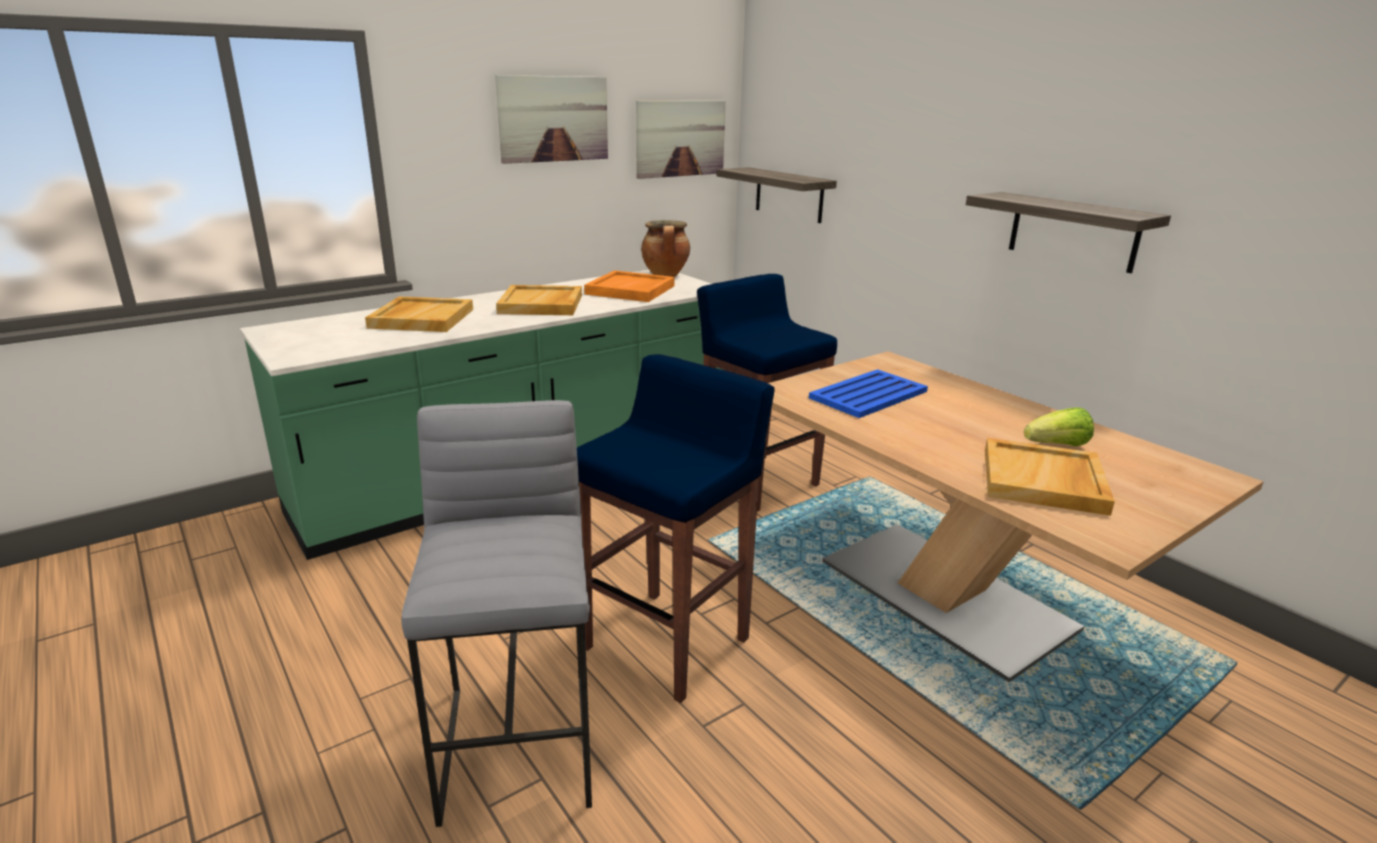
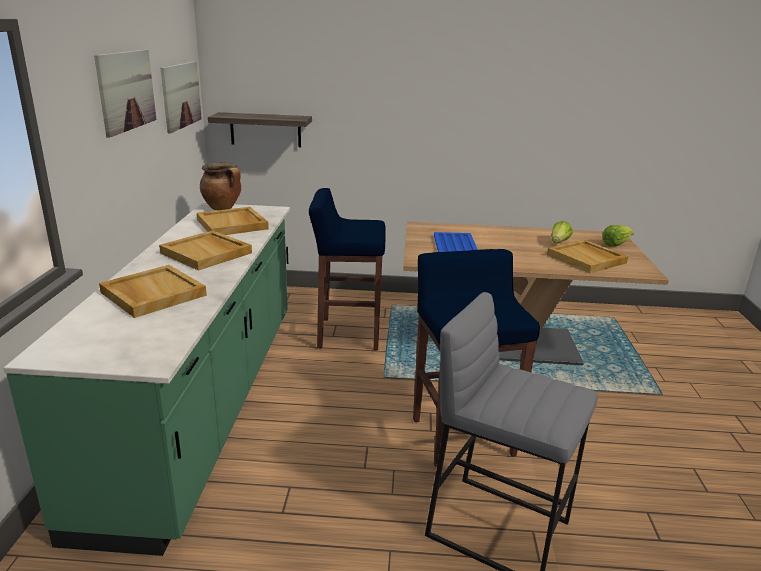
camera: 50 degrees left, 0 degrees up
orange tray [584,270,675,302] -> beige tray [197,207,269,235]
shelf [966,192,1171,273] -> none
none -> lettuce [602,225,634,246]

